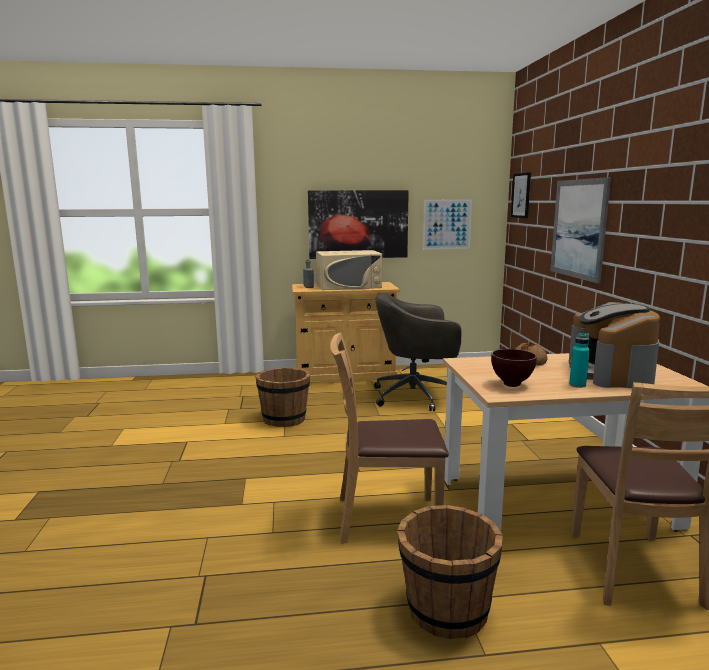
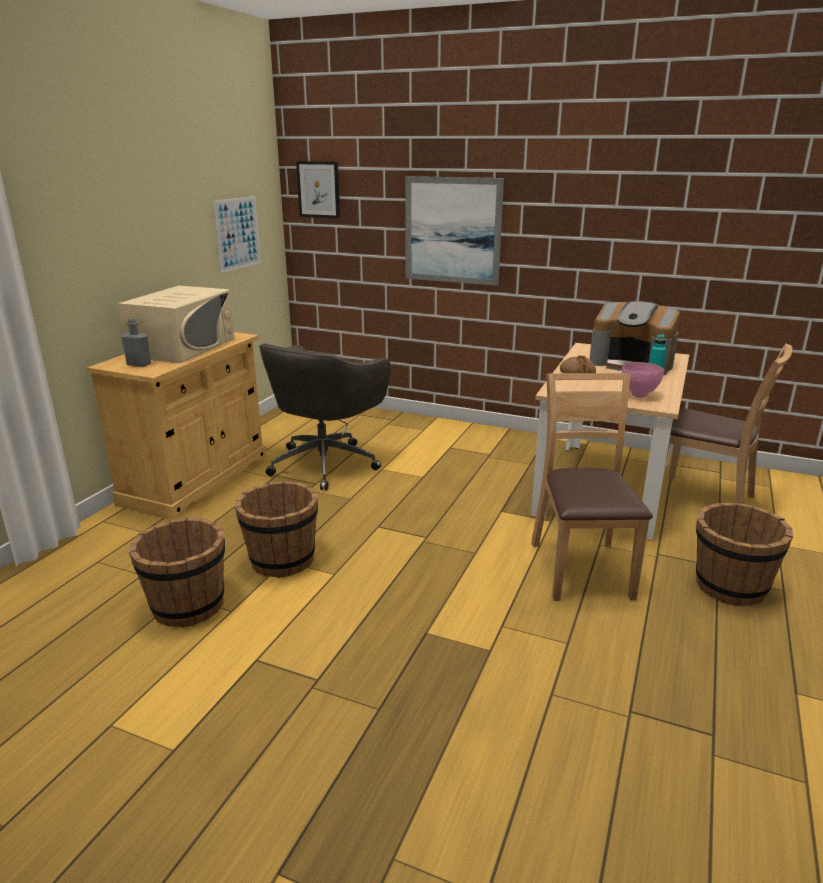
camera: 60 degrees left, 10 degrees up
picture [308,190,409,259] -> none
brown chair [330,333,449,544] -> brown chair turned 150 degrees clockwise [531,373,653,601]
brown bowl [491,349,537,387] -> pink bowl [622,362,664,398]
none -> brown bucket [129,518,225,628]

